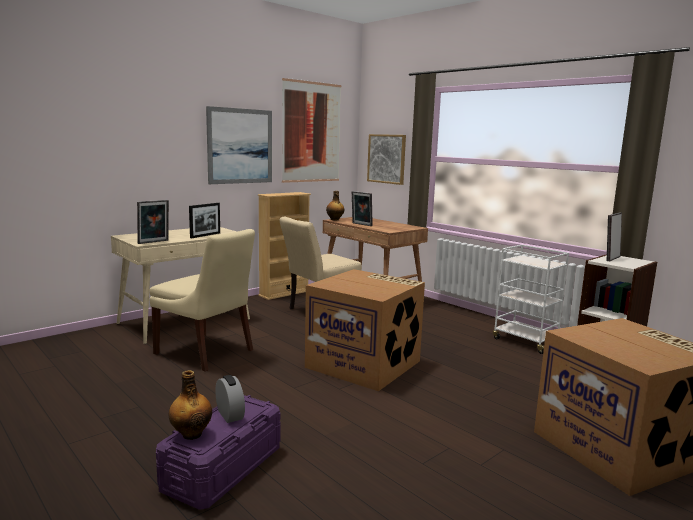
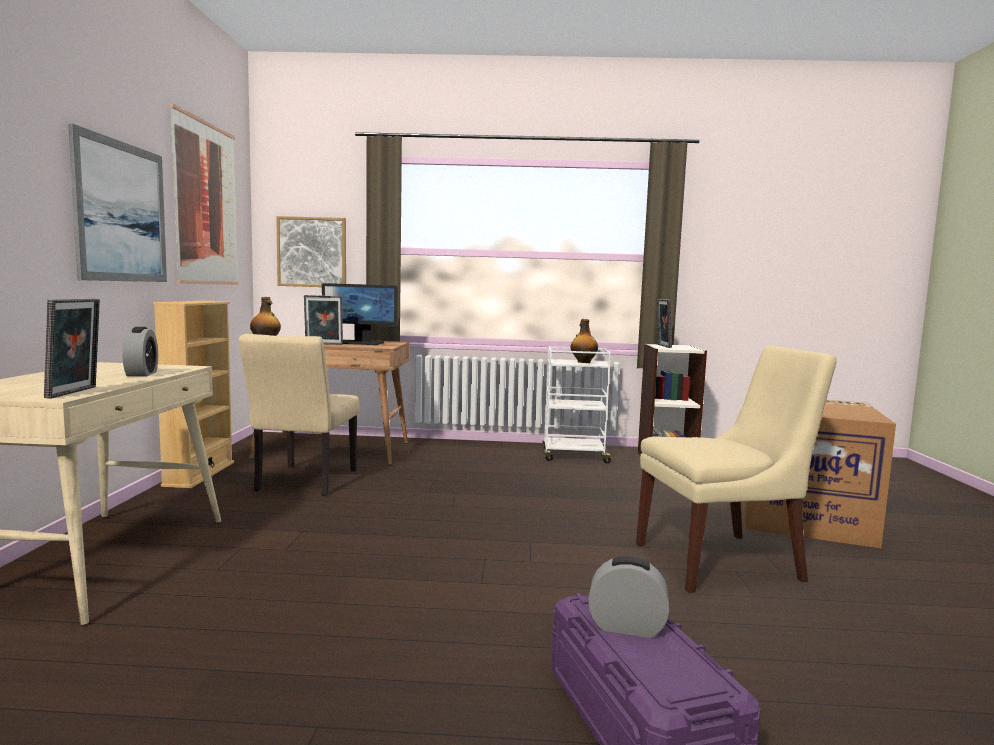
camera: 45 degrees left, 5 degrees down
beige chair [149,229,255,372] -> beige chair moved to [636,345,837,593]
bottle [169,370,212,440] -> bottle moved to [571,319,598,363]
picture frame [189,203,220,238] -> alarm clock [122,327,158,377]
cardboard box [305,269,425,391] -> none
none -> monitor [322,283,398,345]

